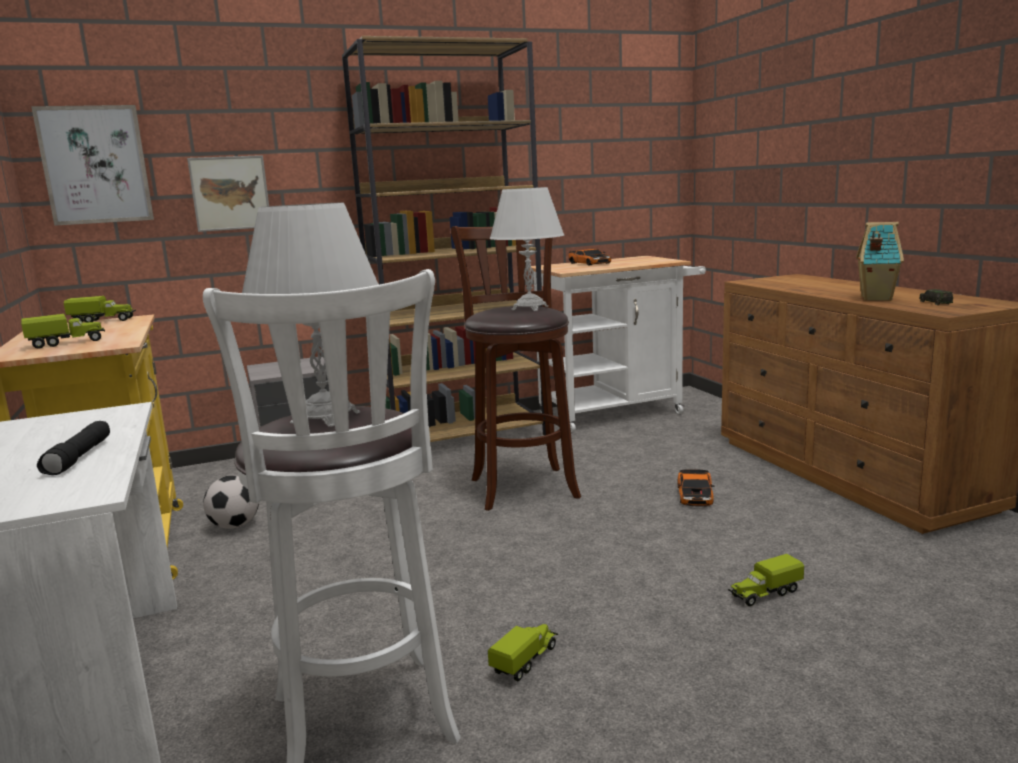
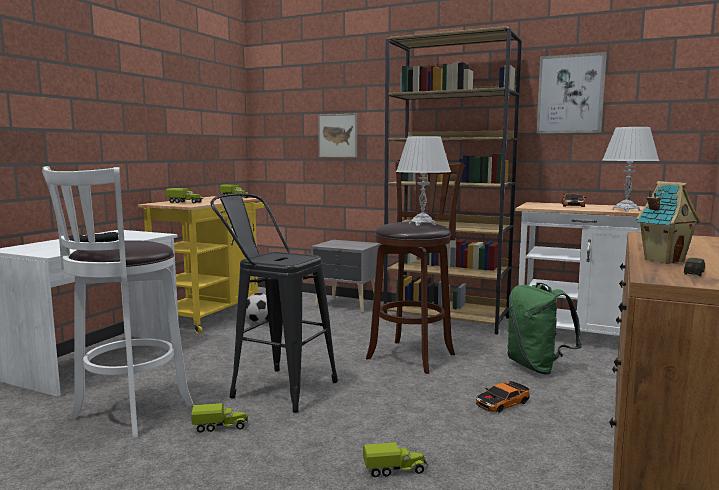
camera: 45 degrees right, 5 degrees down
picture [31,105,154,226] -> picture moved to [536,52,607,134]
white table lamp [242,202,379,427] -> white table lamp moved to [602,127,659,212]
toy truck [728,554,804,606] -> toy truck turned 150 degrees clockwise [363,442,428,477]
none -> black stool [210,193,338,413]
none -> green backpack [508,283,582,374]

